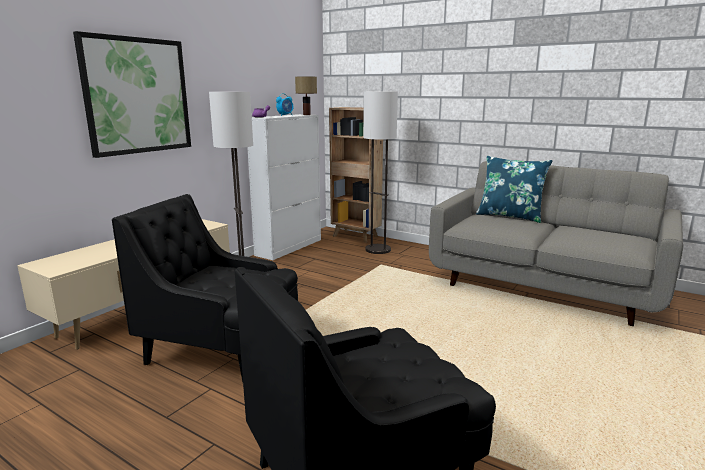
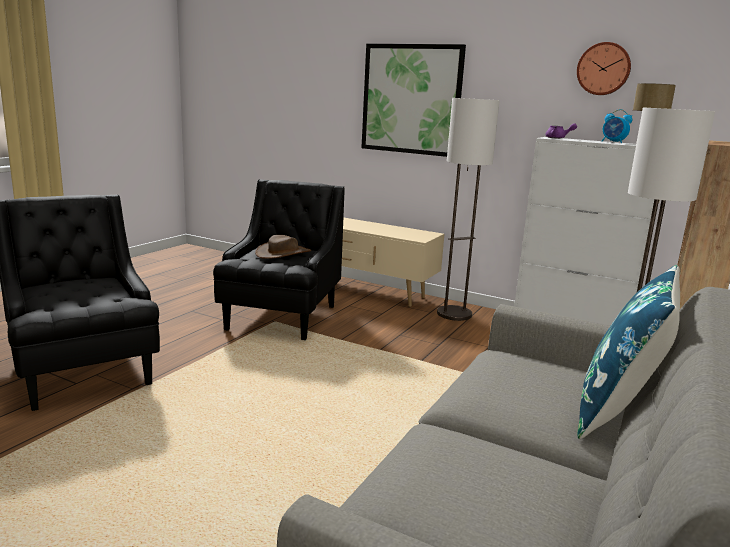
camera: 85 degrees right, 0 degrees up
none -> brown hat [255,235,311,259]
none -> wall clock [577,42,631,95]

